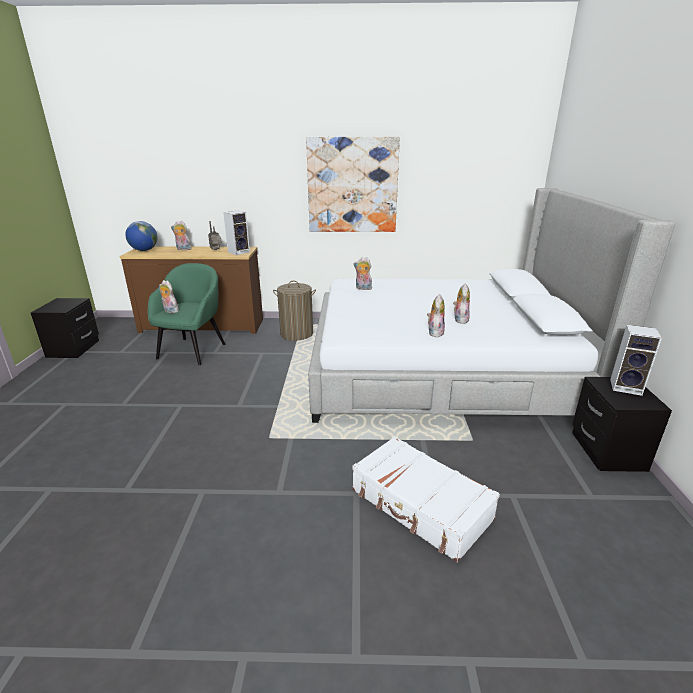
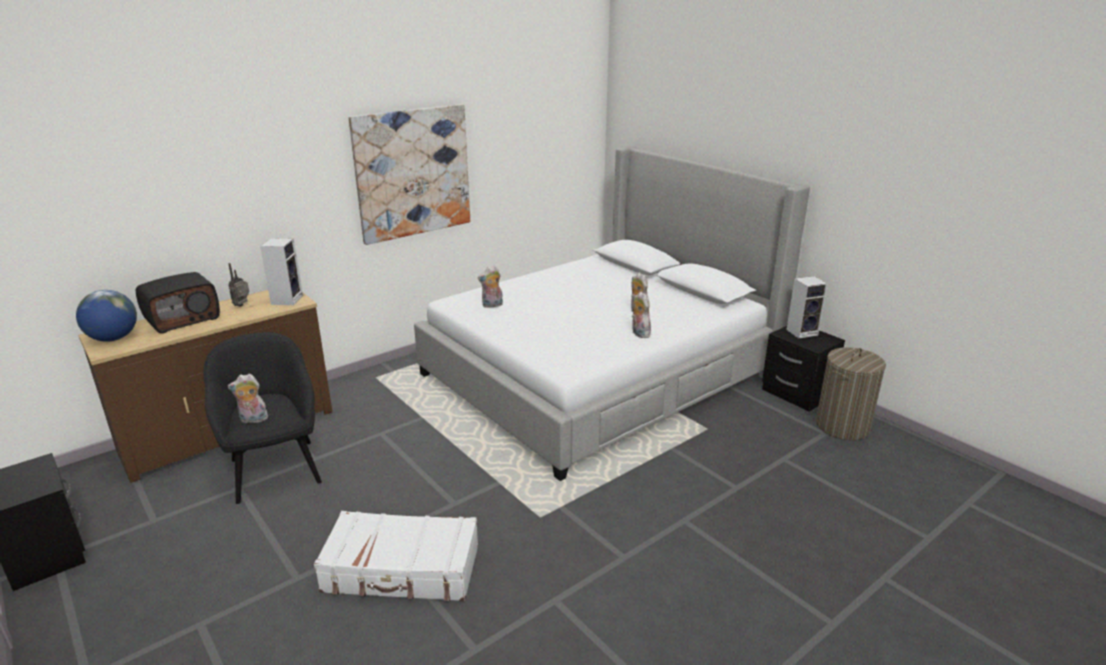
camera: 40 degrees left, 0 degrees up
green armchair [148,263,225,365] -> black armchair [203,332,322,504]
plush toy [171,221,192,250] -> radio [136,272,220,333]
laundry basket [273,281,316,341] -> laundry basket moved to [816,347,886,440]
white suitcase [352,436,500,562] -> white suitcase moved to [314,511,478,601]

